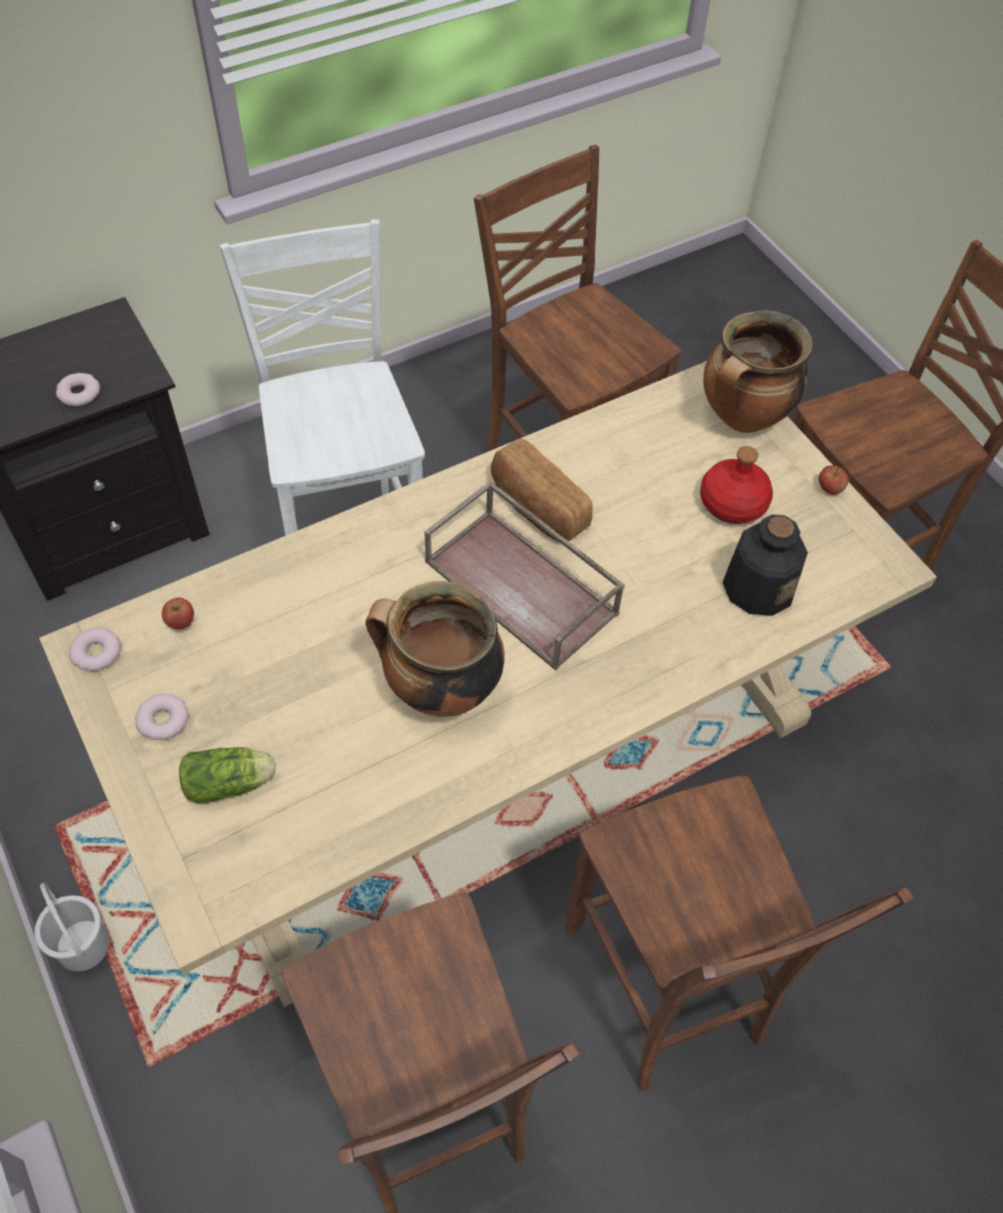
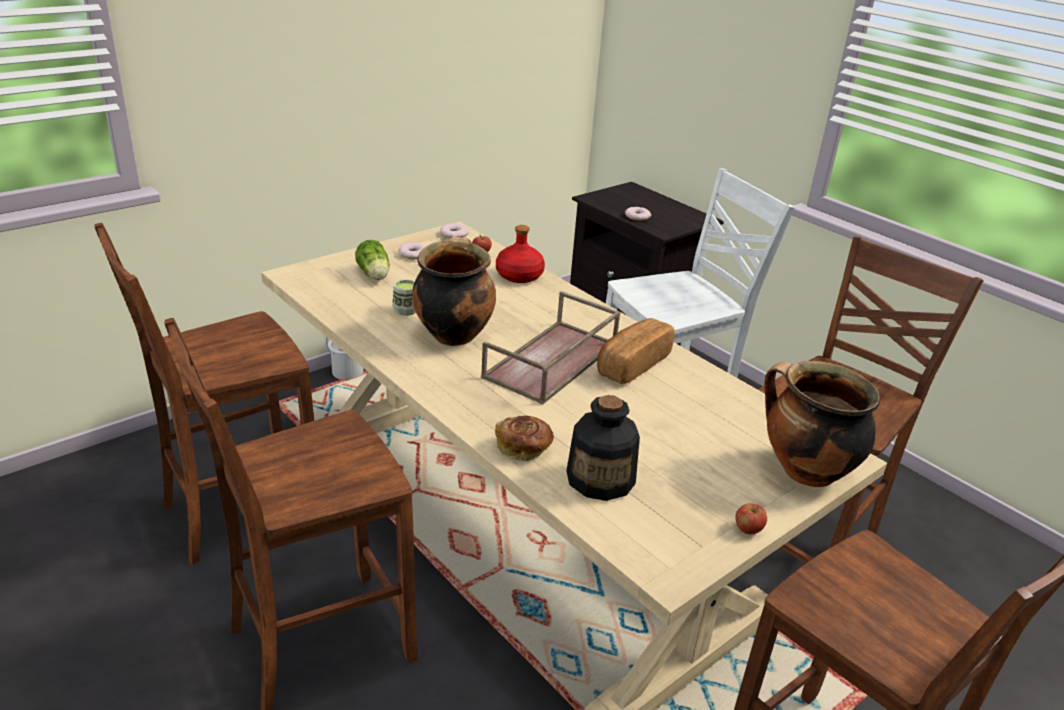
camera: 80 degrees right, 25 degrees down
red bottle [700,446,773,524] -> red bottle moved to [496,225,545,283]
none -> cup [392,279,416,316]
none -> bread [495,416,554,461]

